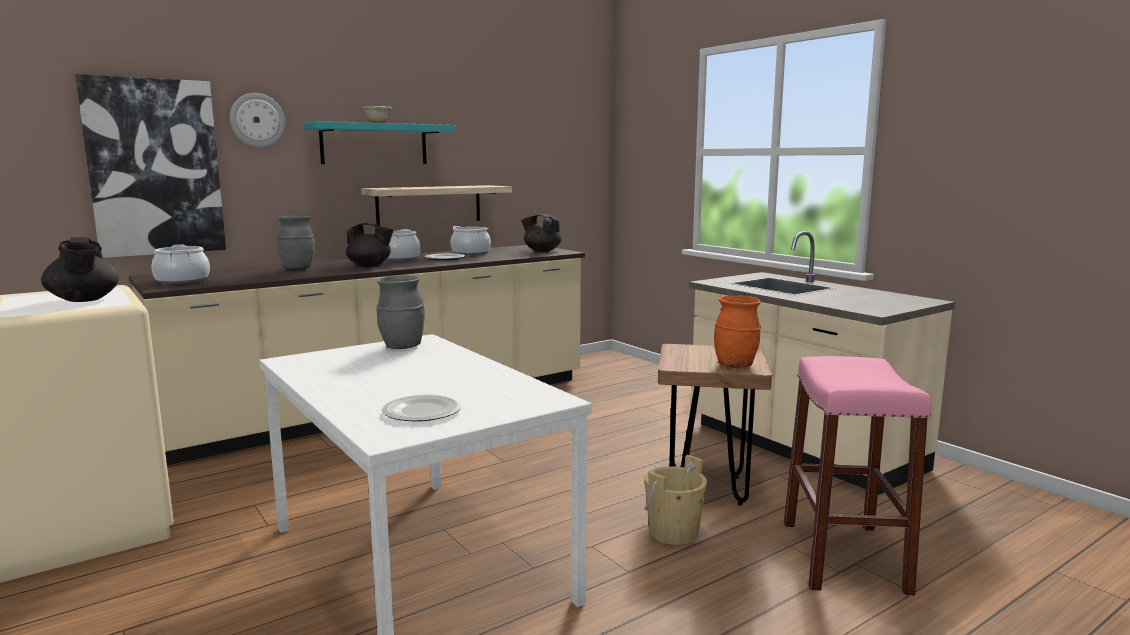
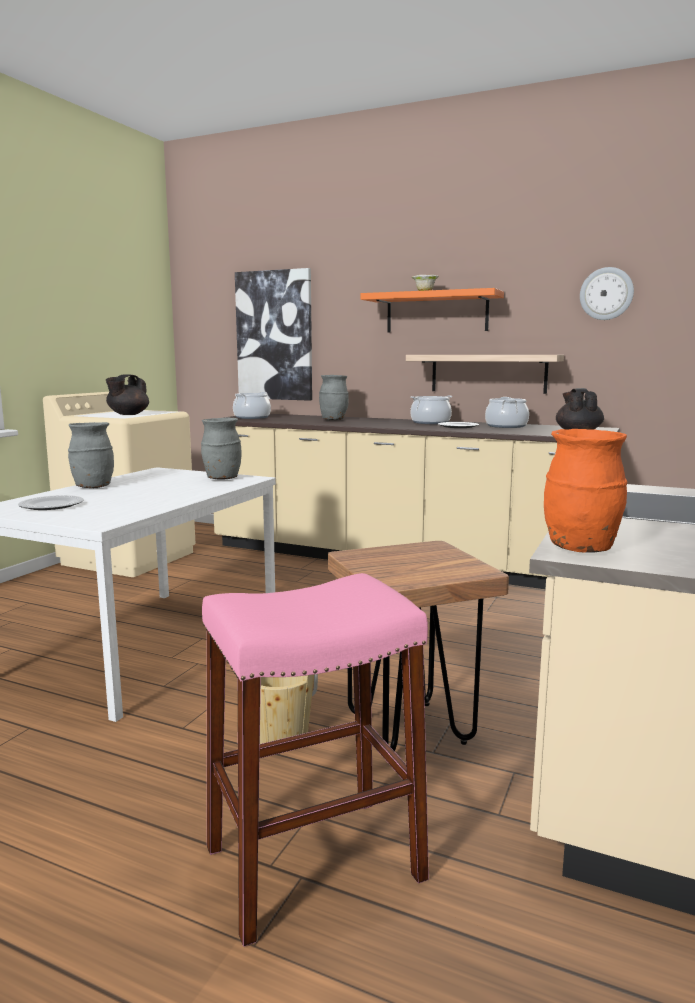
camera: 60 degrees right, 0 degrees up
wall clock [230,93,285,147] -> wall clock moved to [580,267,634,320]
turquoise shelf [303,121,456,164] -> orange shelf [361,288,504,332]
black teapot [346,223,394,267] -> none
orange vase [714,296,761,368] -> orange vase moved to [544,429,627,553]
none -> grey vase [68,422,114,488]

